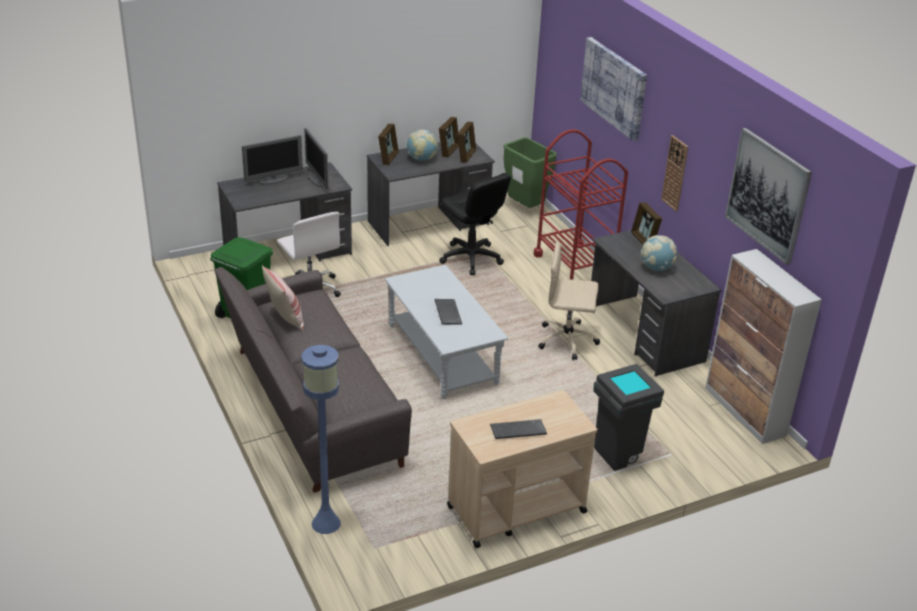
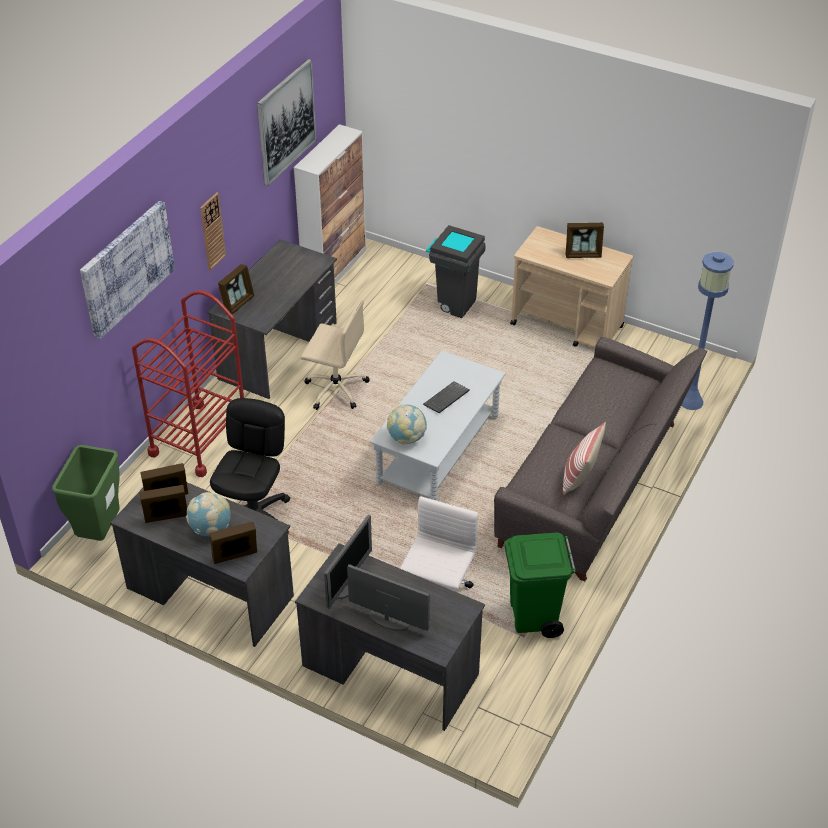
camera: 125 degrees left, 10 degrees up
keyboard [490,419,547,439] -> picture frame [565,223,604,258]
beige office chair [538,242,600,360] -> beige office chair turned 45 degrees counterclockwise [301,300,370,410]
globe [641,235,677,271] -> globe moved to [387,404,427,444]

